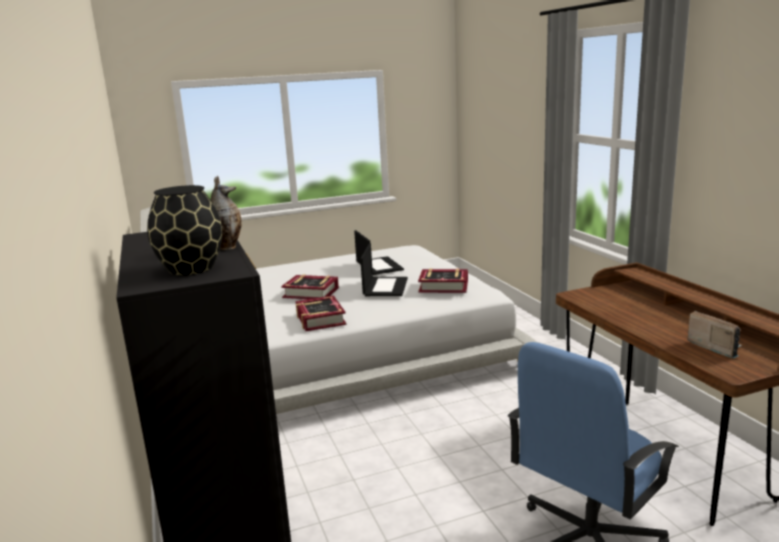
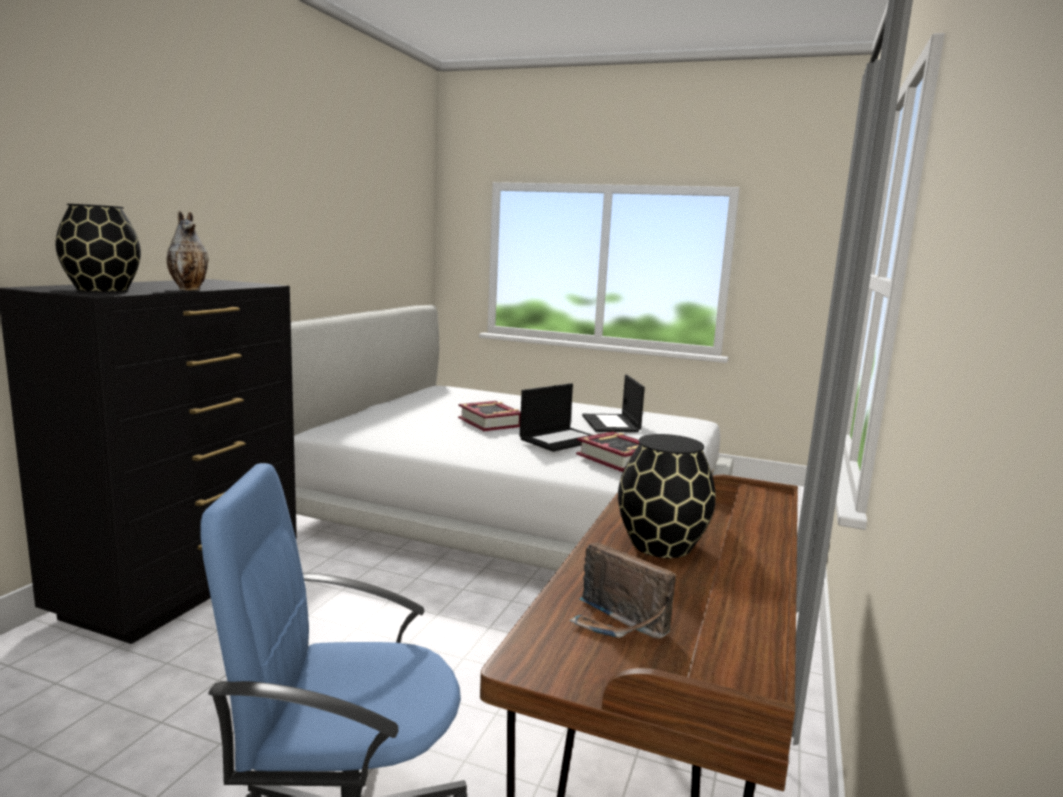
camera: 40 degrees right, 5 degrees down
book [295,295,346,331] -> none
laptop [354,230,404,275] -> laptop turned 150 degrees clockwise [582,375,645,432]
radio [687,311,742,358] -> radio turned 120 degrees clockwise [569,542,676,638]
none -> black vase [618,434,716,558]

